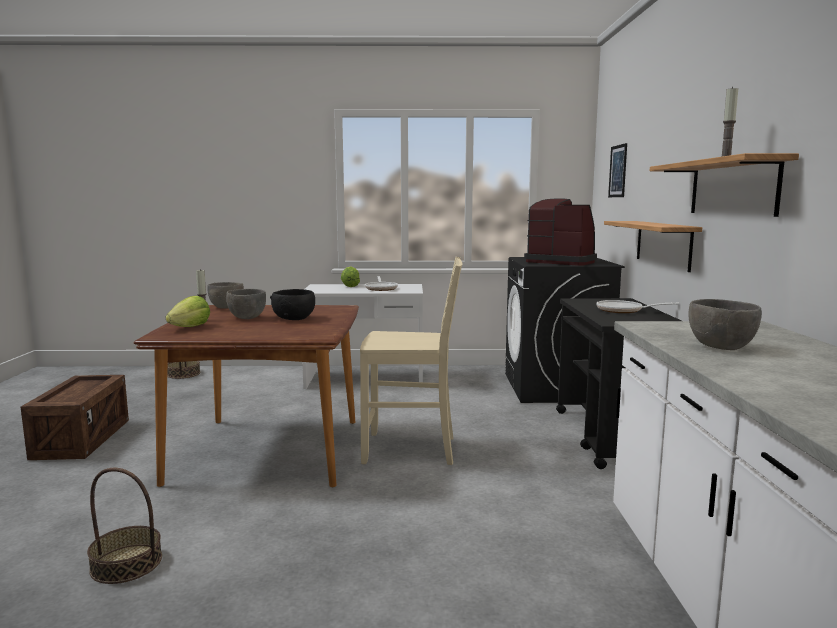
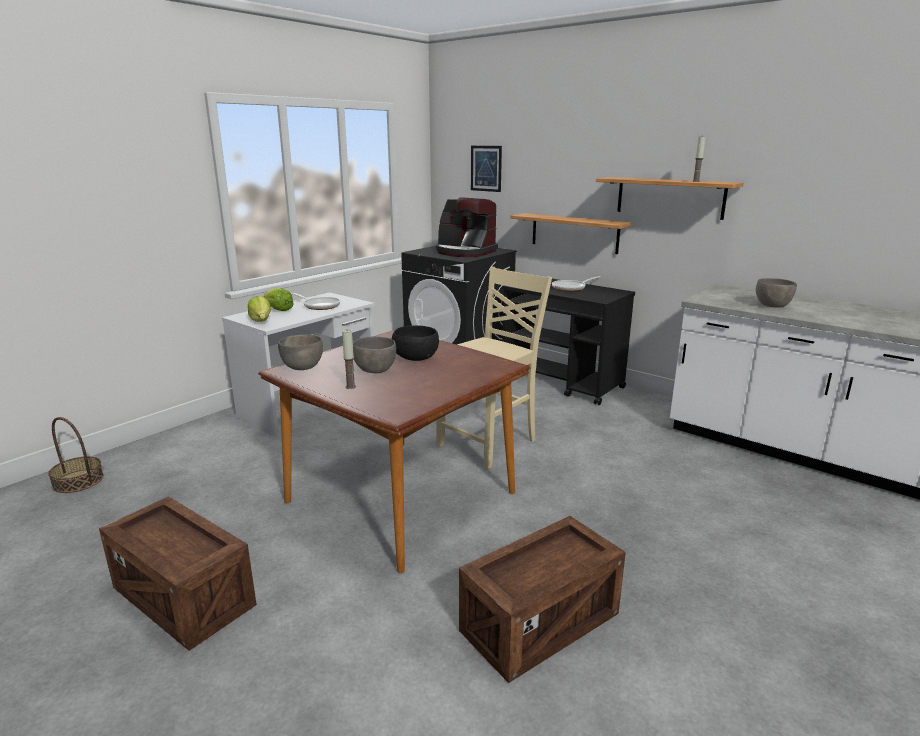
camera: 50 degrees left, 10 degrees up
basket [87,468,162,584] -> crate [459,516,626,683]
lettuce [166,296,210,327] -> lettuce moved to [248,296,271,322]
coffee machine [524,198,597,266] -> coffee machine turned 135 degrees counterclockwise [436,198,498,257]

